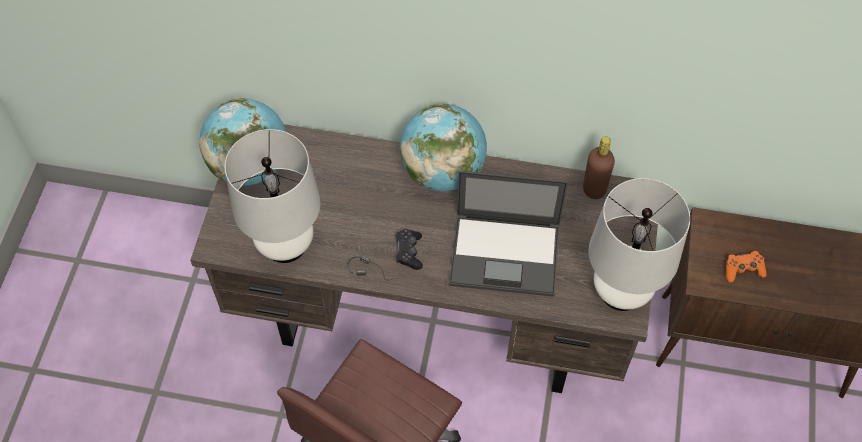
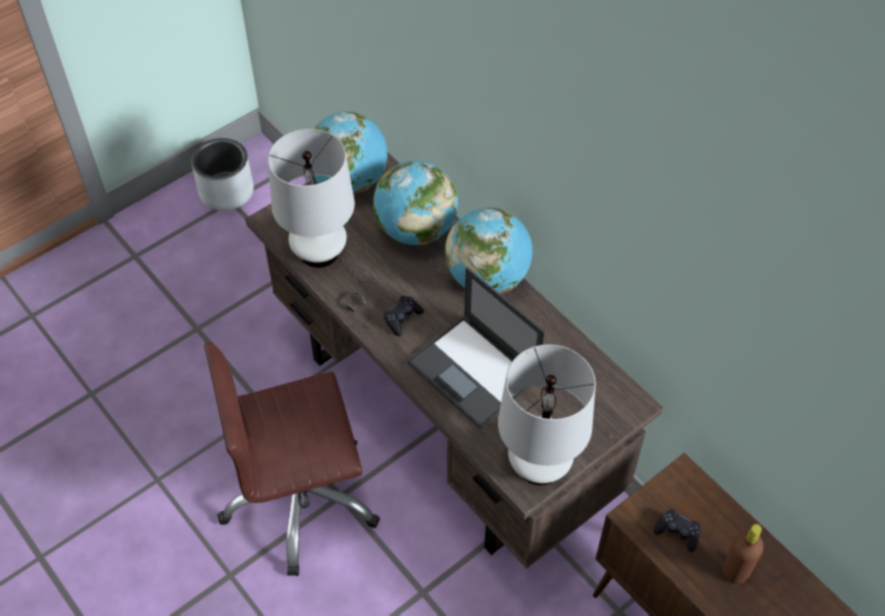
camera: 40 degrees right, 5 degrees down
brown bottle [583,136,615,199] -> brown bottle moved to [723,524,764,584]
orange game controller [726,251,767,282] -> black game controller [653,509,701,552]
none -> grey planter [191,138,254,211]
none -> globe [373,160,459,245]

